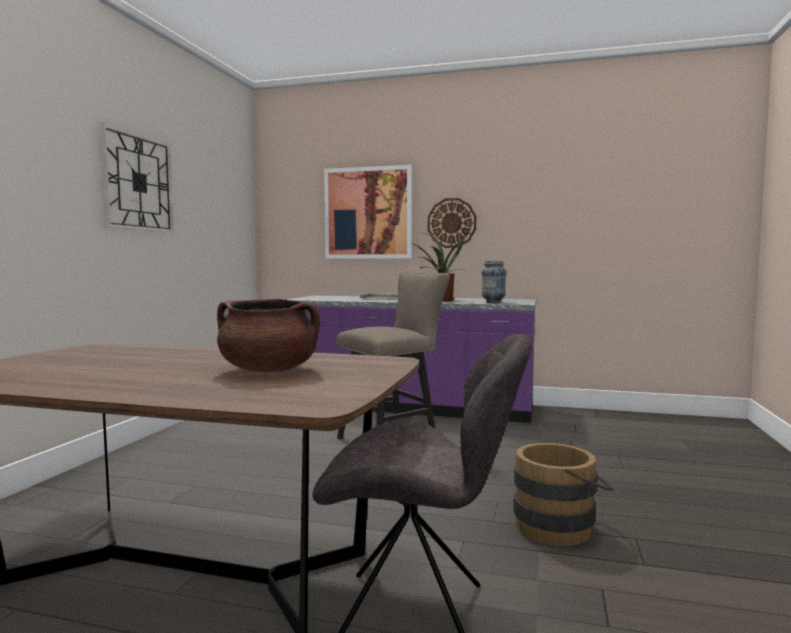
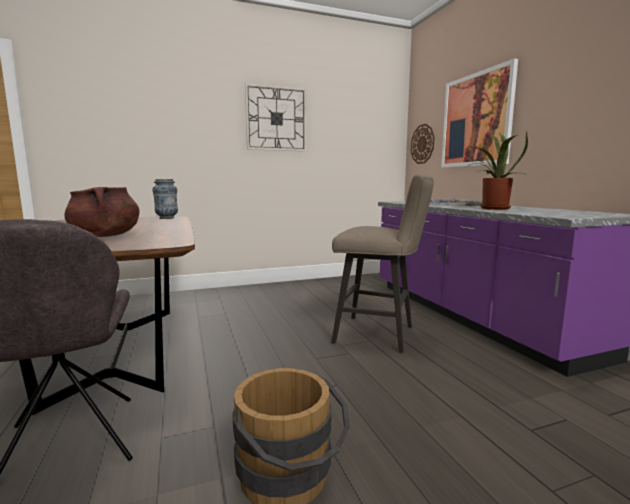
camera: 55 degrees right, 5 degrees up
wall clock [428,198,476,248] -> wall clock moved to [411,124,435,164]
vase [481,261,507,303] -> vase moved to [152,179,178,219]

